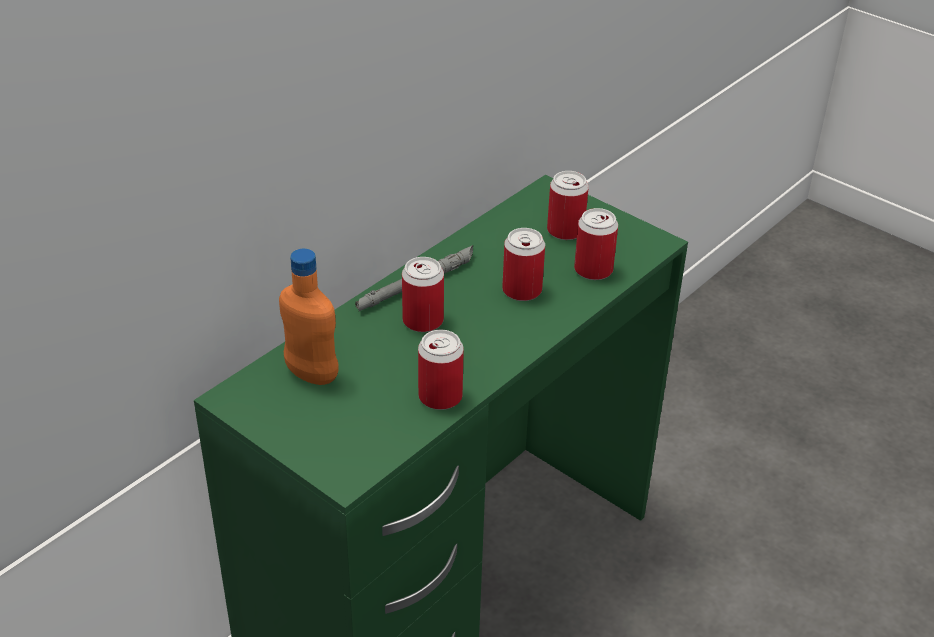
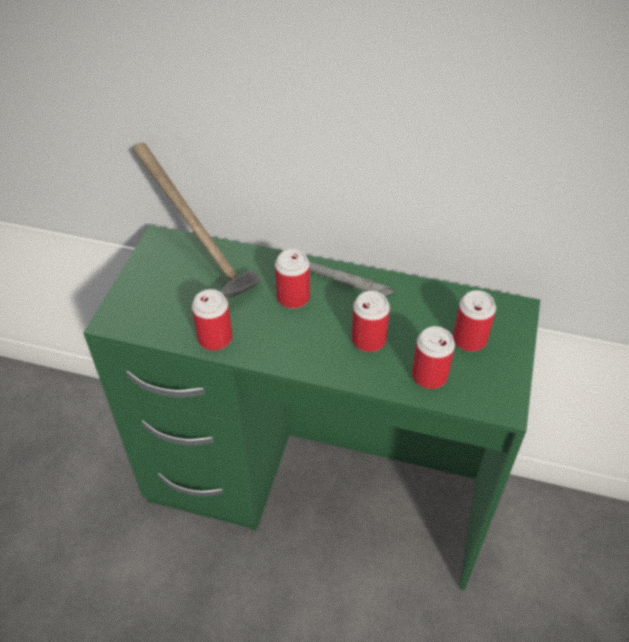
camera: 65 degrees right, 10 degrees up
orange bottle [279,249,339,385] -> hammer [133,142,261,297]

